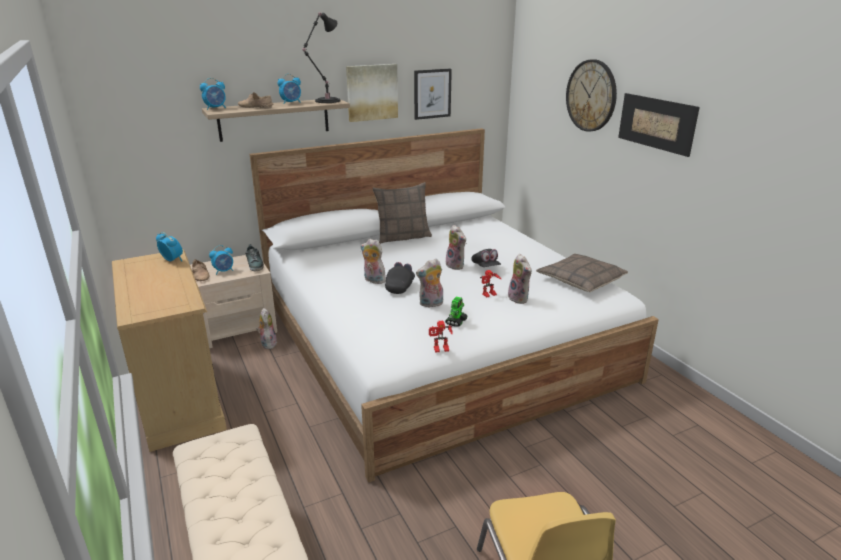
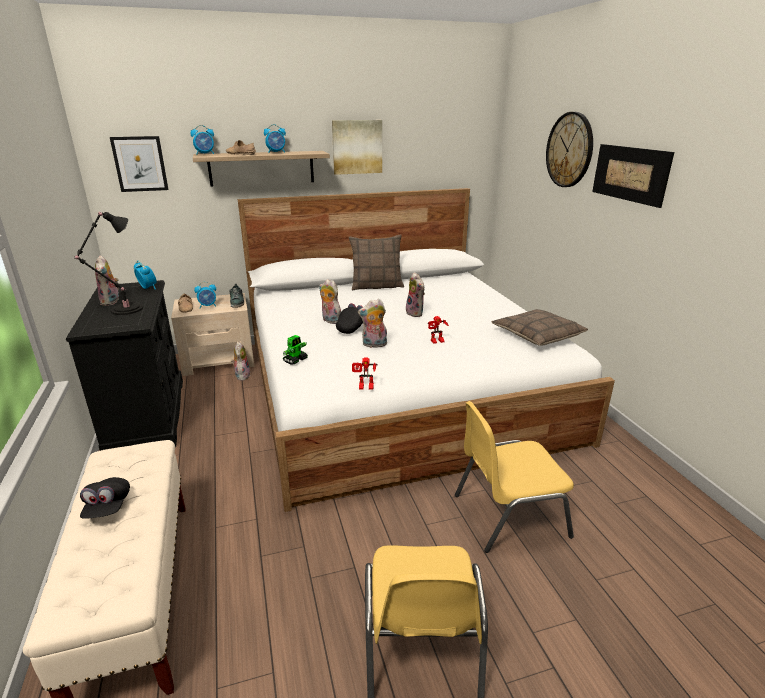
camera: 10 degrees right, 0 degrees up
beige dresser [112,249,227,452] -> black dresser [66,280,183,451]
black table lamp [302,12,340,103] -> black table lamp moved to [75,212,143,315]
picture [414,68,452,120] -> picture moved to [110,136,169,192]
toy robot [445,297,468,327] -> toy robot moved to [283,335,308,365]
black cap [472,249,501,267] -> black cap moved to [80,477,130,519]
plush toy [508,254,532,304] -> plush toy moved to [95,255,119,306]
none -> yellow chair [455,401,574,553]

